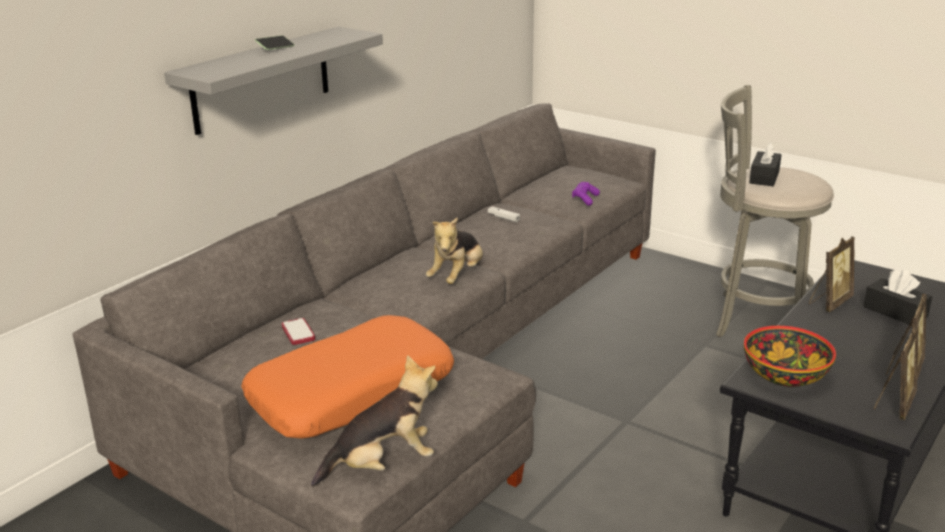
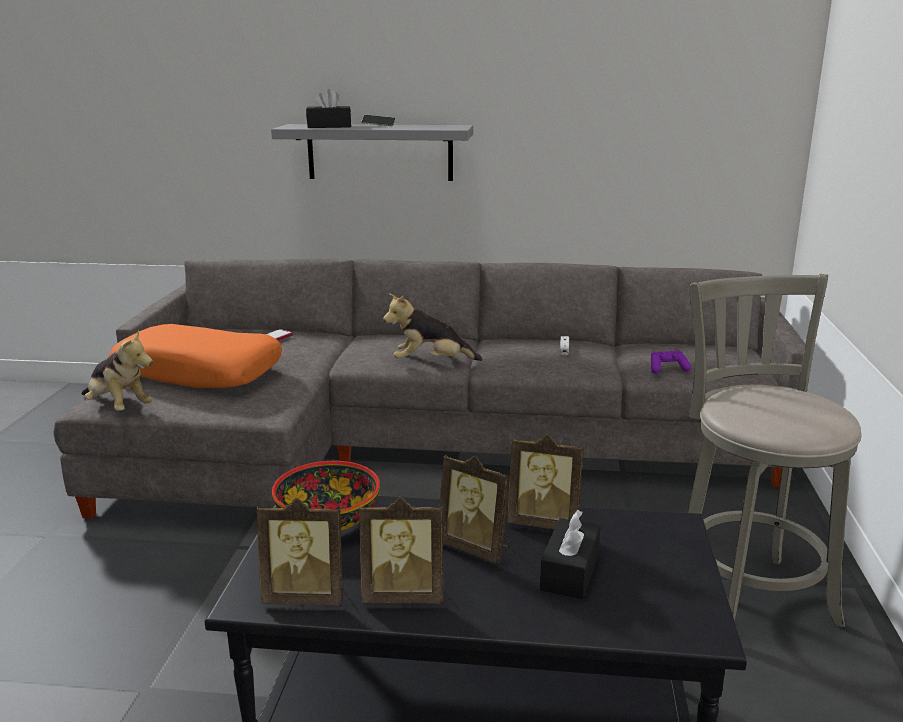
camera: 60 degrees right, 5 degrees down
black tissue box [749,142,782,186] -> black tissue box moved to [306,88,351,128]
none -> picture frame [439,455,510,564]

